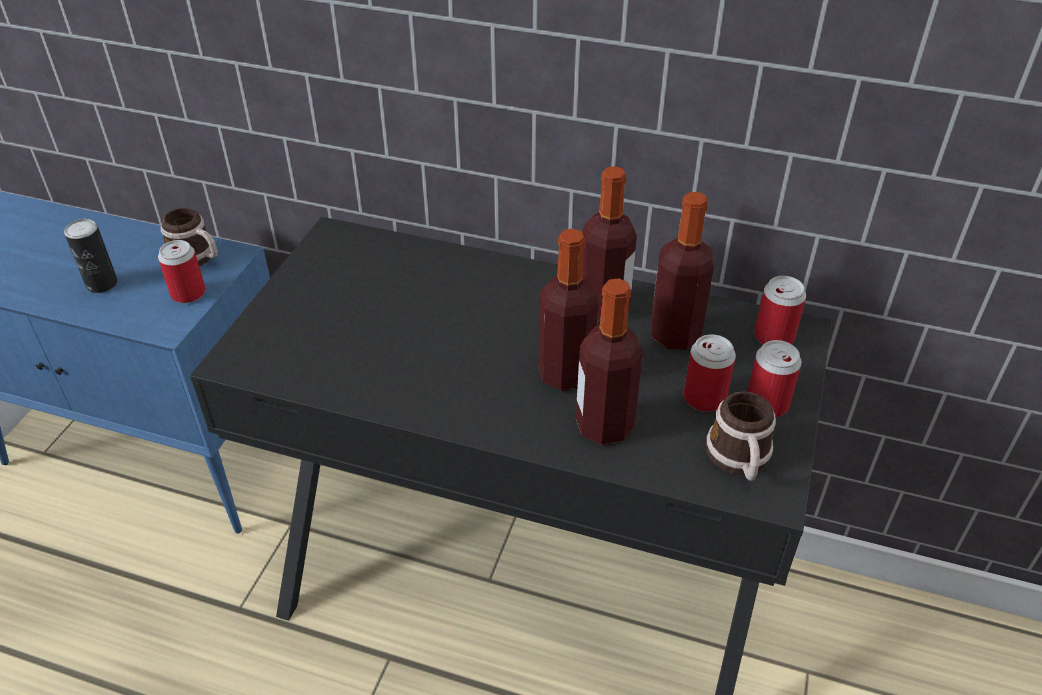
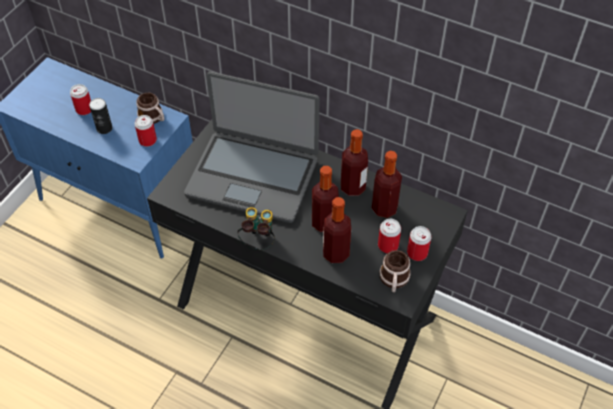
camera: 10 degrees right, 10 degrees up
can [754,276,806,344] -> can moved to [70,84,91,115]
none -> laptop [184,71,320,223]
none -> binoculars [237,207,275,250]

